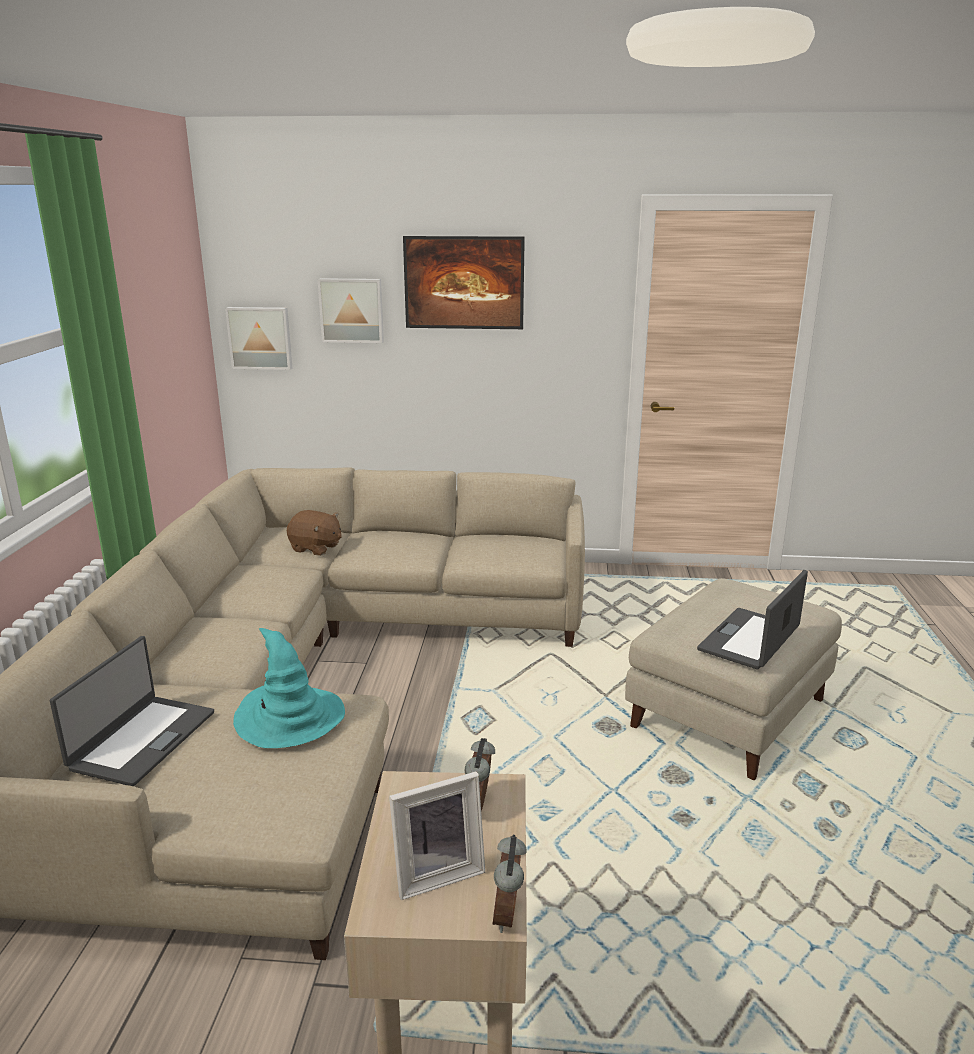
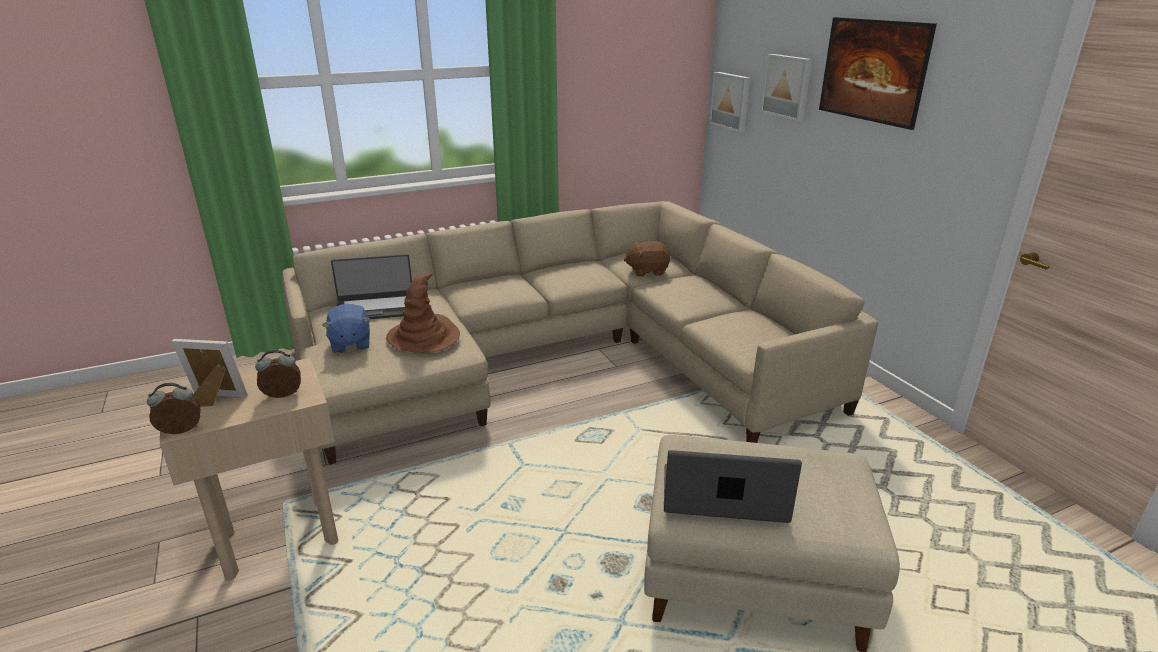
camera: 60 degrees right, 5 degrees up
turquoise hat [233,628,345,748] -> brown hat [386,273,460,353]
brown plush toy [287,510,342,556] -> brown plush toy turned 90 degrees clockwise [624,241,670,277]
picture frame [389,772,485,900] -> picture frame turned 150 degrees clockwise [171,339,248,407]
none -> blue plush toy [322,304,370,353]

